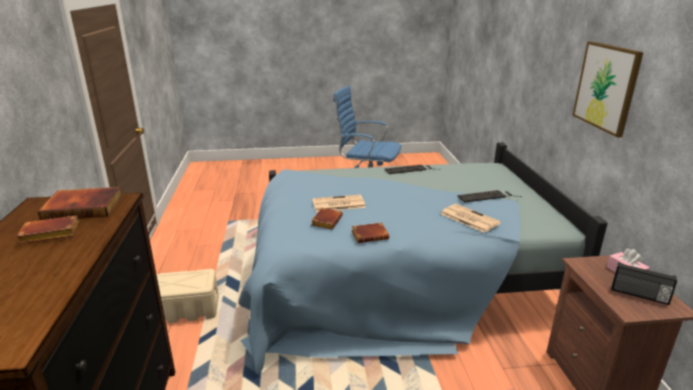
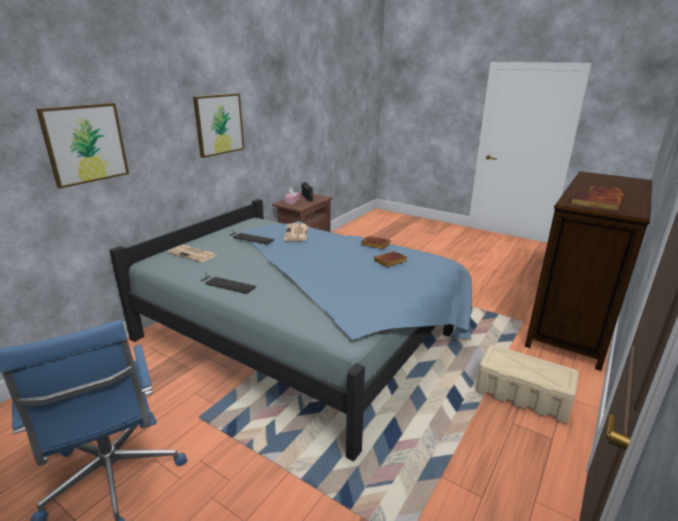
camera: 140 degrees left, 0 degrees up
newspaper [312,195,366,212] -> newspaper moved to [168,245,217,263]
none -> picture [36,103,129,189]

